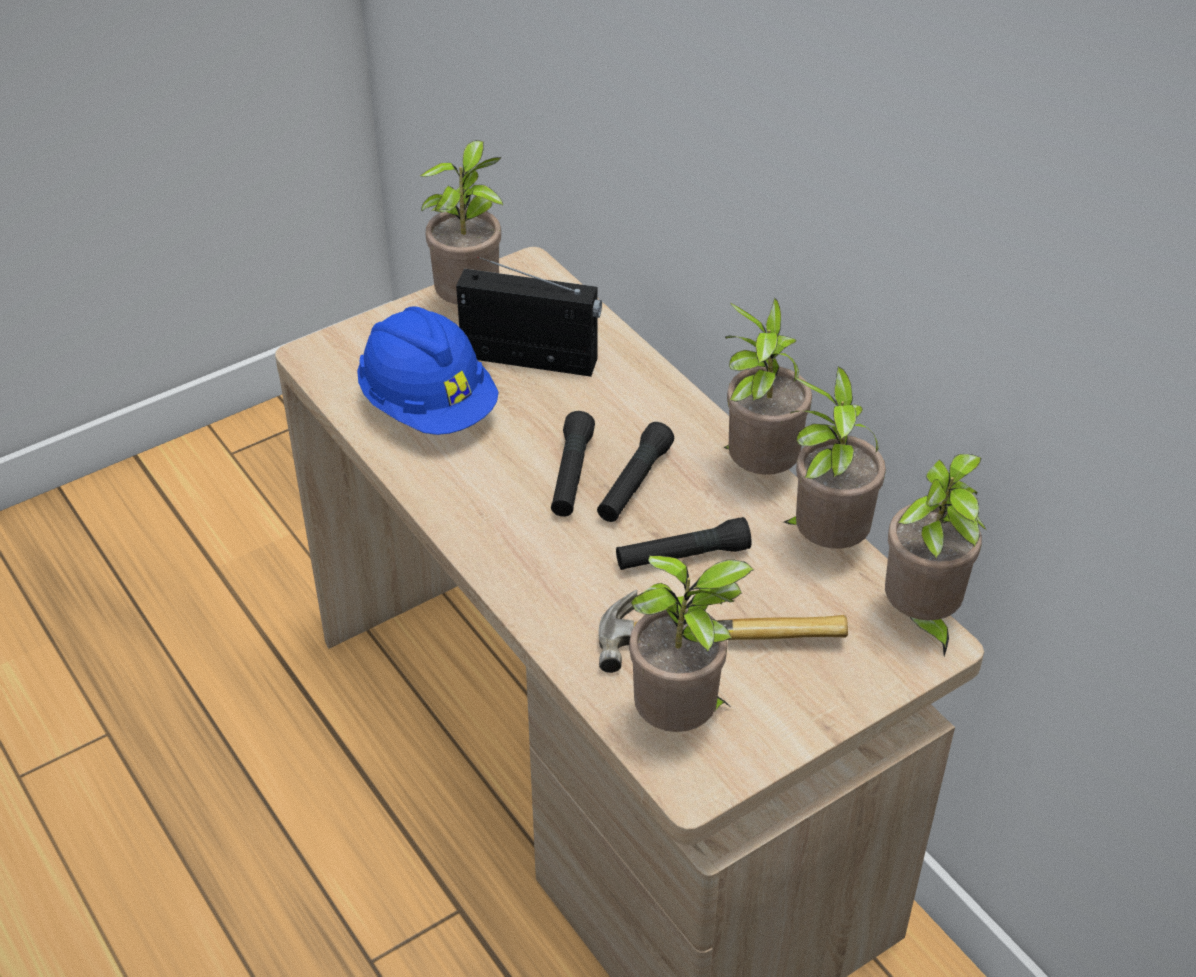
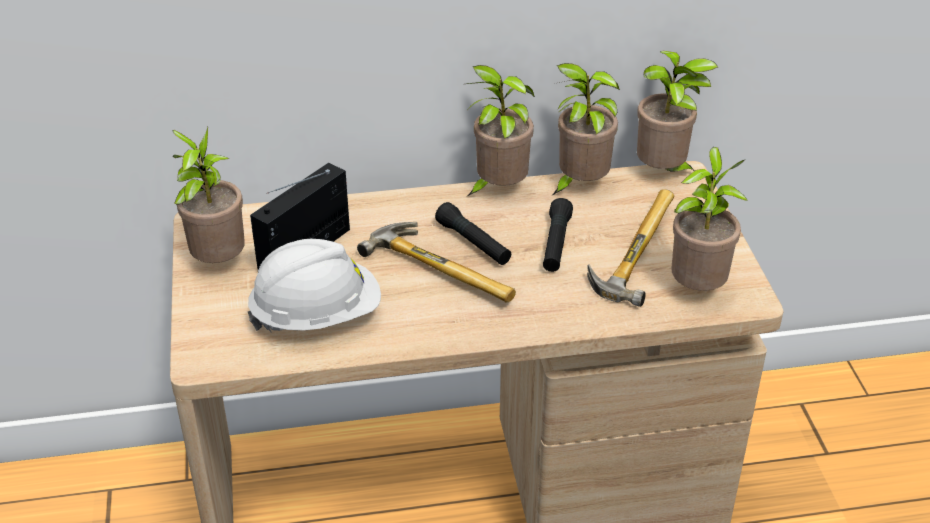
camera: 65 degrees left, 5 degrees down
blue hard hat [357,307,499,435] -> white hard hat [248,239,381,333]
black flashlight [551,411,595,517] -> hammer [357,222,516,303]

